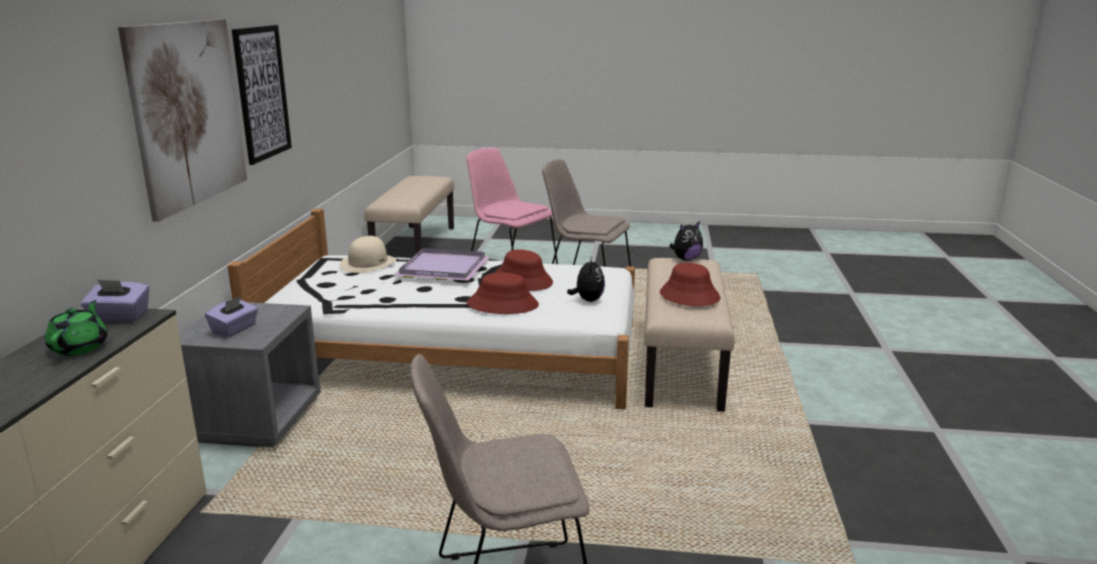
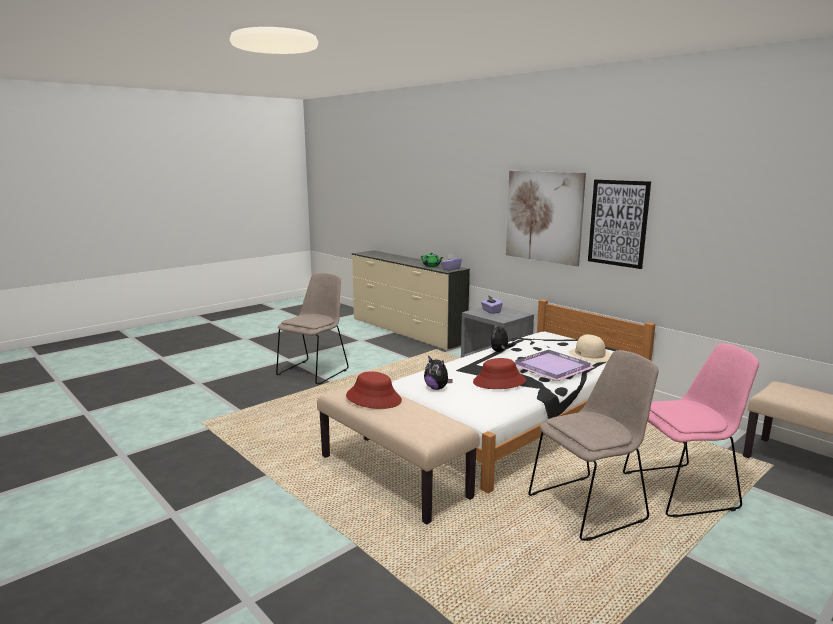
camera: 130 degrees right, 5 degrees down
red hat [467,273,539,314] -> none
plush toy [669,221,703,261] -> plush toy moved to [490,325,514,352]

